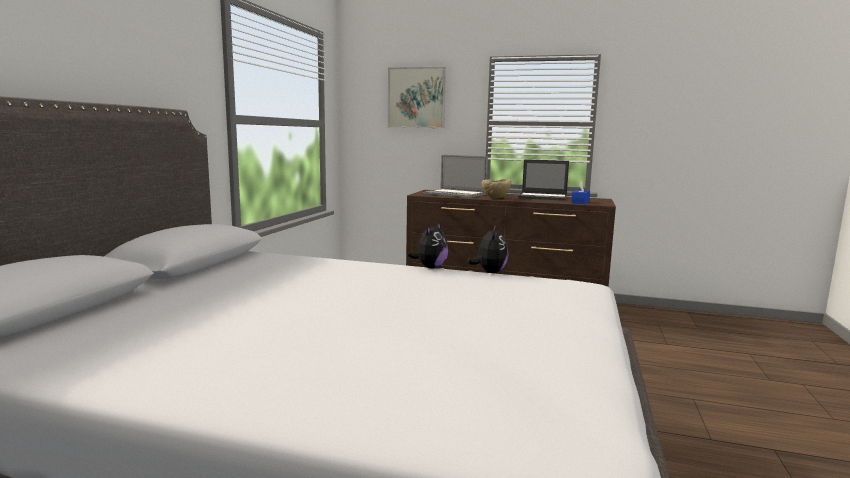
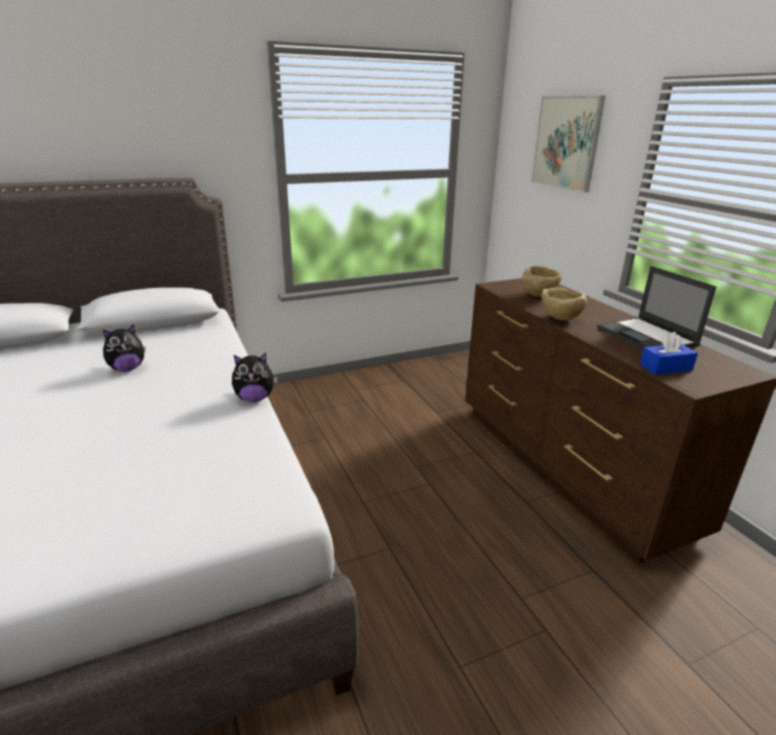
camera: 50 degrees right, 15 degrees up
laptop [423,155,488,198] -> beige bowl [522,265,562,297]
plush toy [467,225,509,273] -> plush toy moved to [103,324,146,372]

